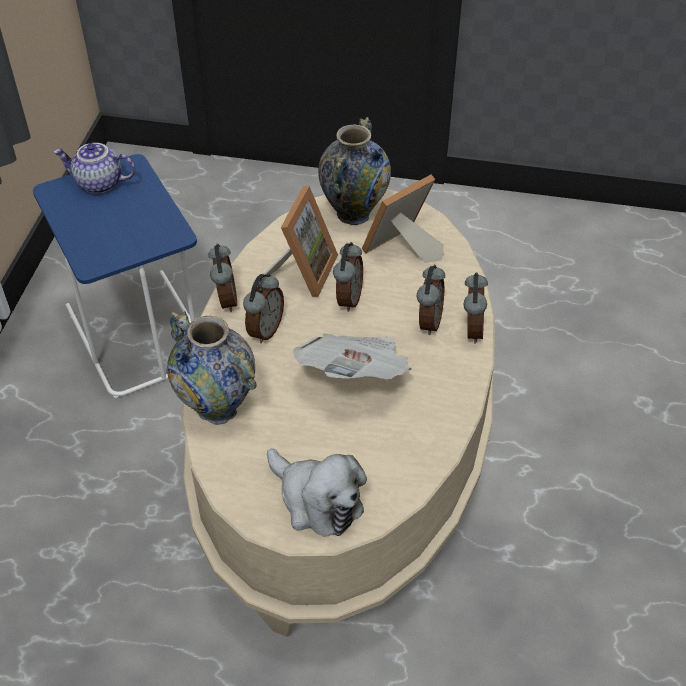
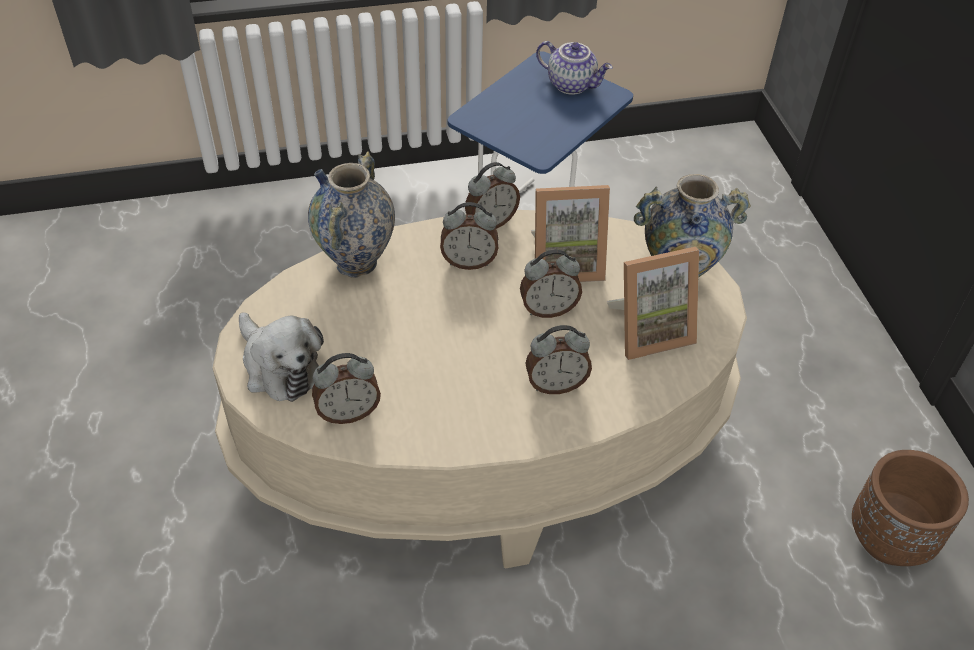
camera: 65 degrees right, 0 degrees up
teapot [53,143,135,194] -> teapot turned 135 degrees clockwise [536,41,613,95]
plush toy [267,449,367,537] -> plush toy turned 60 degrees counterclockwise [239,313,324,402]
newspaper [293,333,412,379] -> none
picture frame [362,175,444,263] -> picture frame turned 135 degrees clockwise [607,247,699,360]
alarm clock [464,272,488,344] -> alarm clock moved to [312,353,381,424]
none -> brown planter [852,450,969,566]

